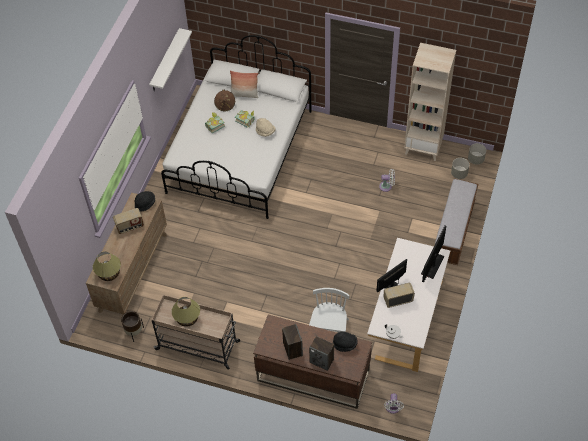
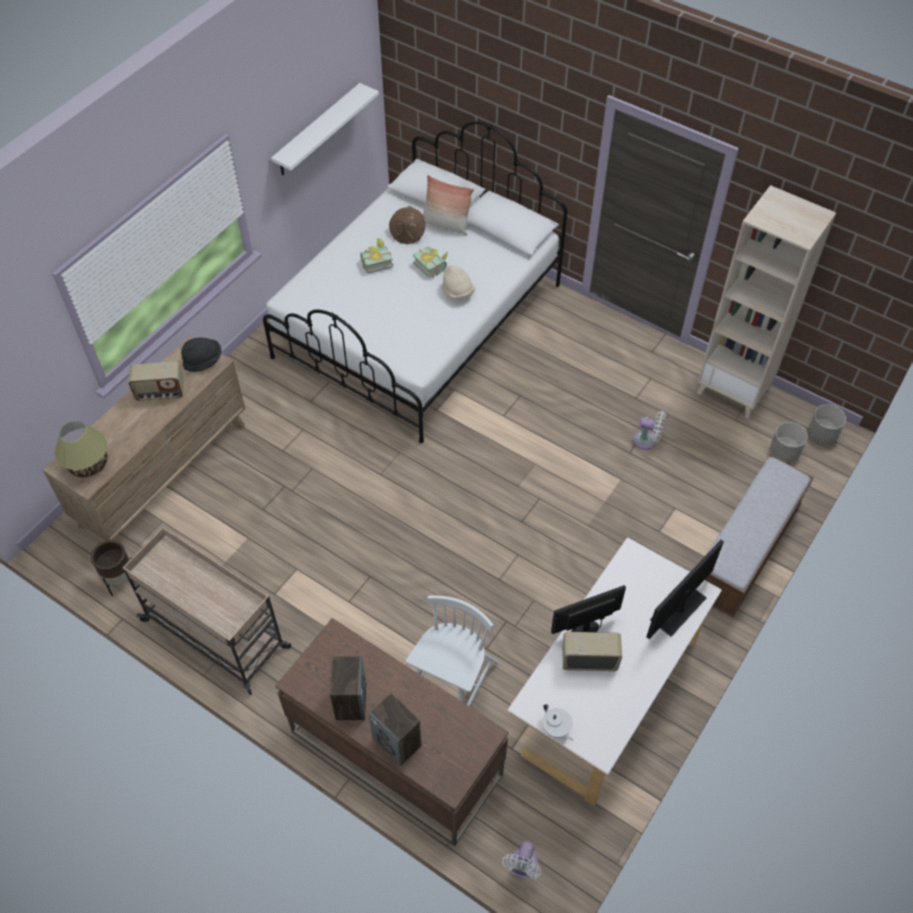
camera: 15 degrees right, 0 degrees up
table lamp [172,297,200,327] -> none
black hat [333,332,358,352] -> none

